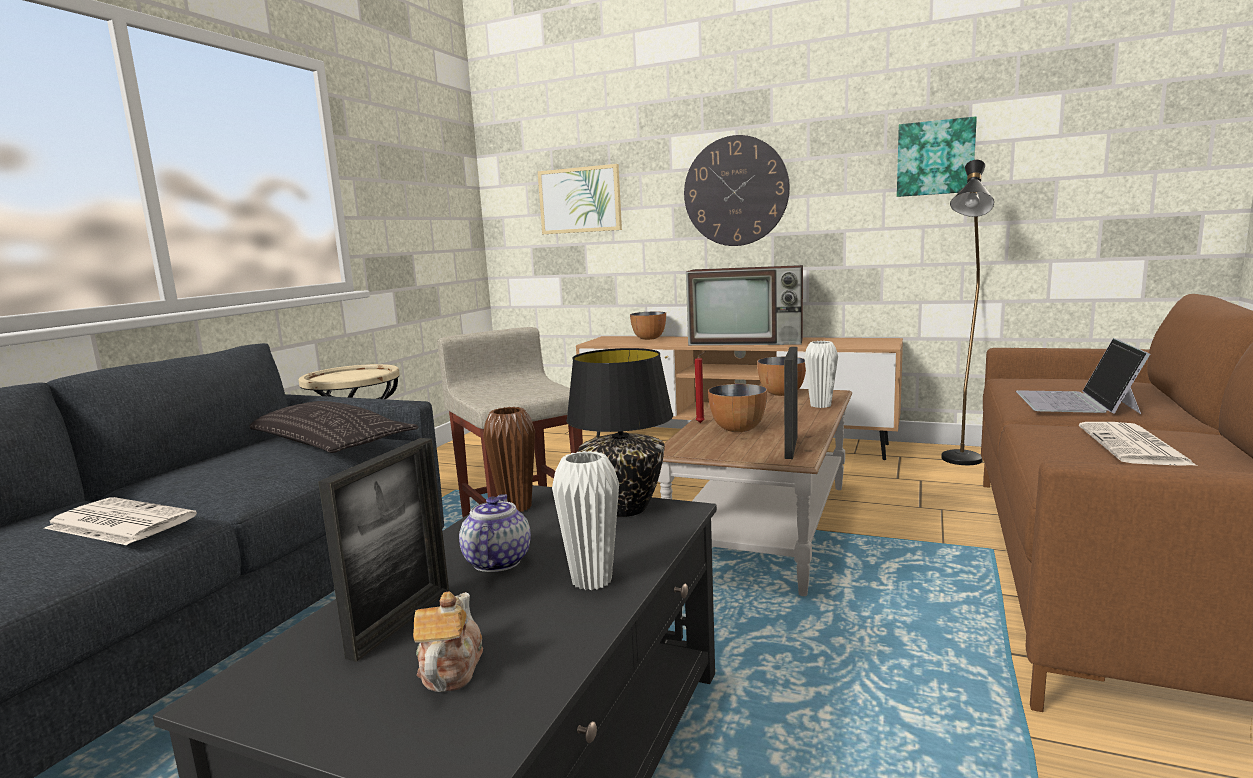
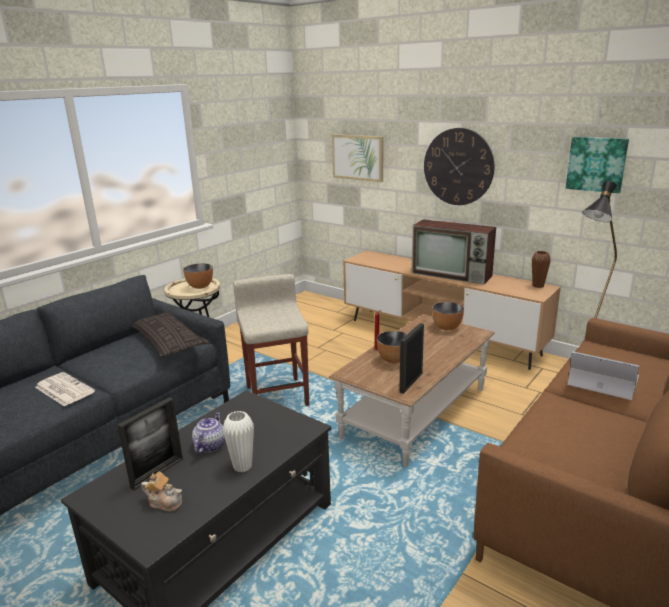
camera: 15 degrees right, 10 degrees up
teapot [413,591,483,692] -> teapot turned 90 degrees clockwise [141,472,182,511]
brown vase [483,407,535,512] -> brown vase moved to [532,251,551,288]
black table lamp [566,348,673,517] -> none
bowl [630,311,666,340] -> bowl moved to [183,263,213,289]
white vase [804,341,838,408] -> none
laptop [1016,338,1150,414] -> laptop turned 90 degrees clockwise [567,351,639,400]
newspaper [1079,422,1197,466] -> none

